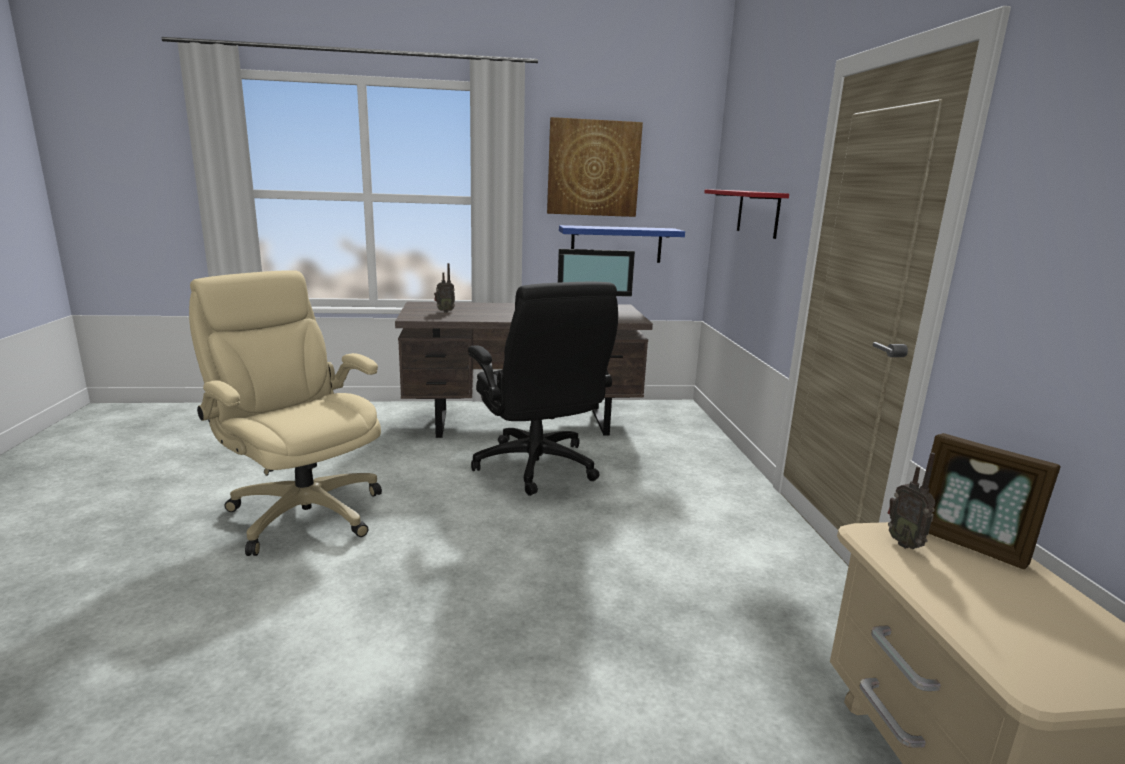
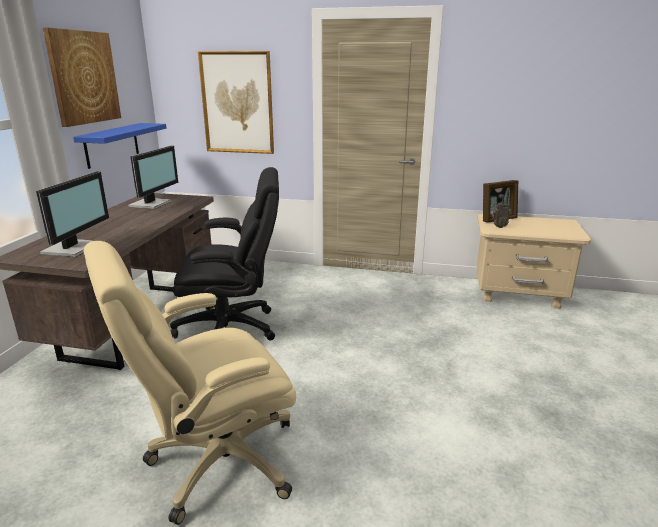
camera: 70 degrees left, 5 degrees up
radio [434,263,455,312] -> monitor [36,172,109,257]
red shelf [704,189,789,239] -> picture [198,51,274,154]

